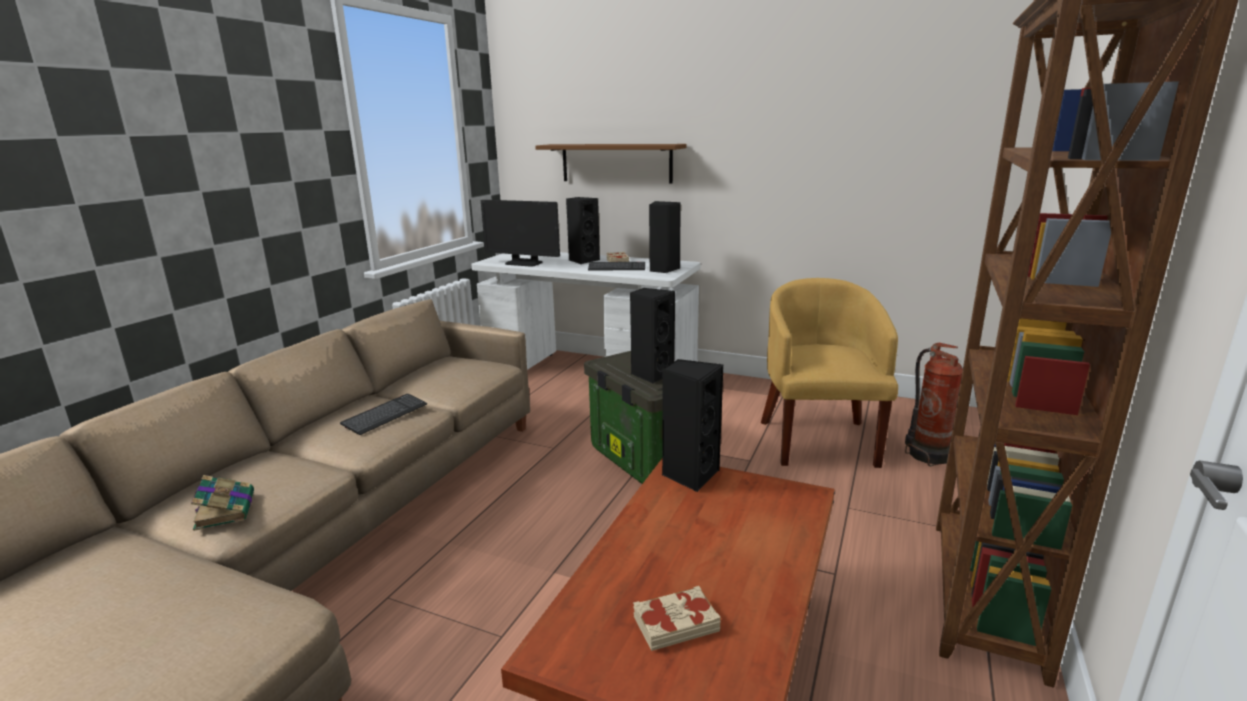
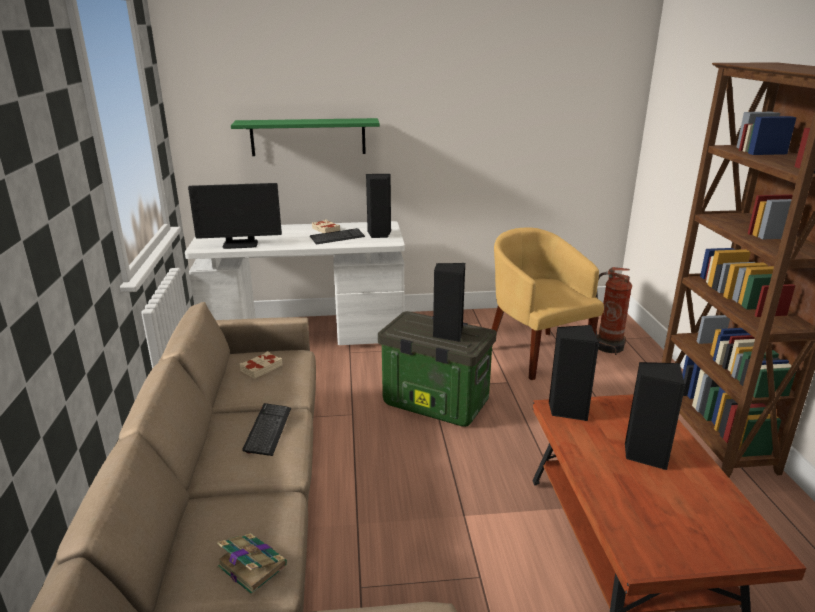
camera: 30 degrees left, 5 degrees up
brown shelf [535,144,687,184] -> green shelf [231,118,380,156]
black speaker [566,197,600,264] -> black speaker moved to [625,362,686,470]
beige book [633,586,721,651] -> beige book moved to [240,351,282,379]

